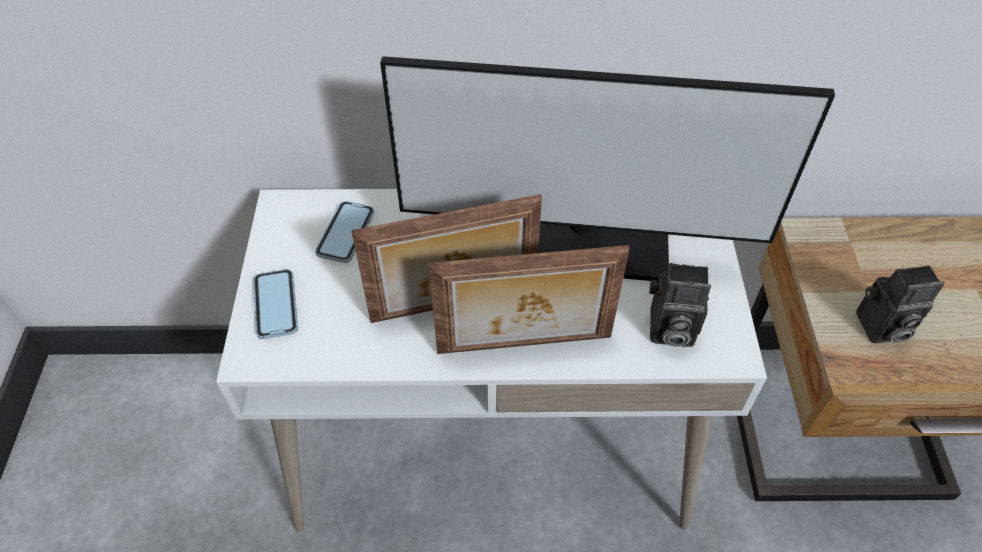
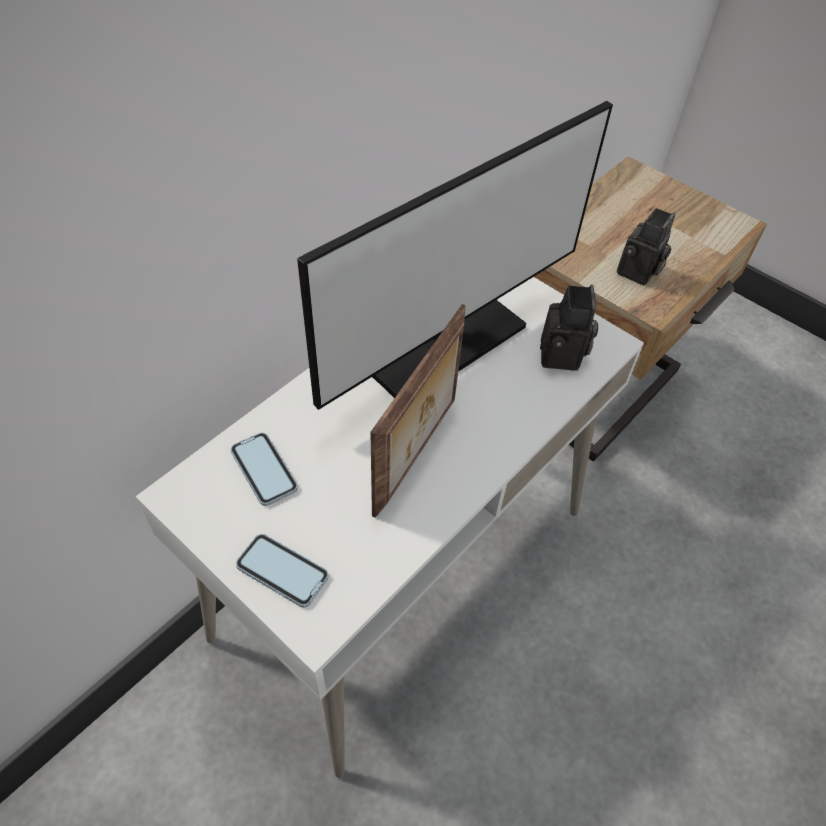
camera: 50 degrees left, 0 degrees up
picture frame [428,245,630,354] -> none
camera [649,263,711,347] -> camera turned 45 degrees counterclockwise [540,285,598,371]

